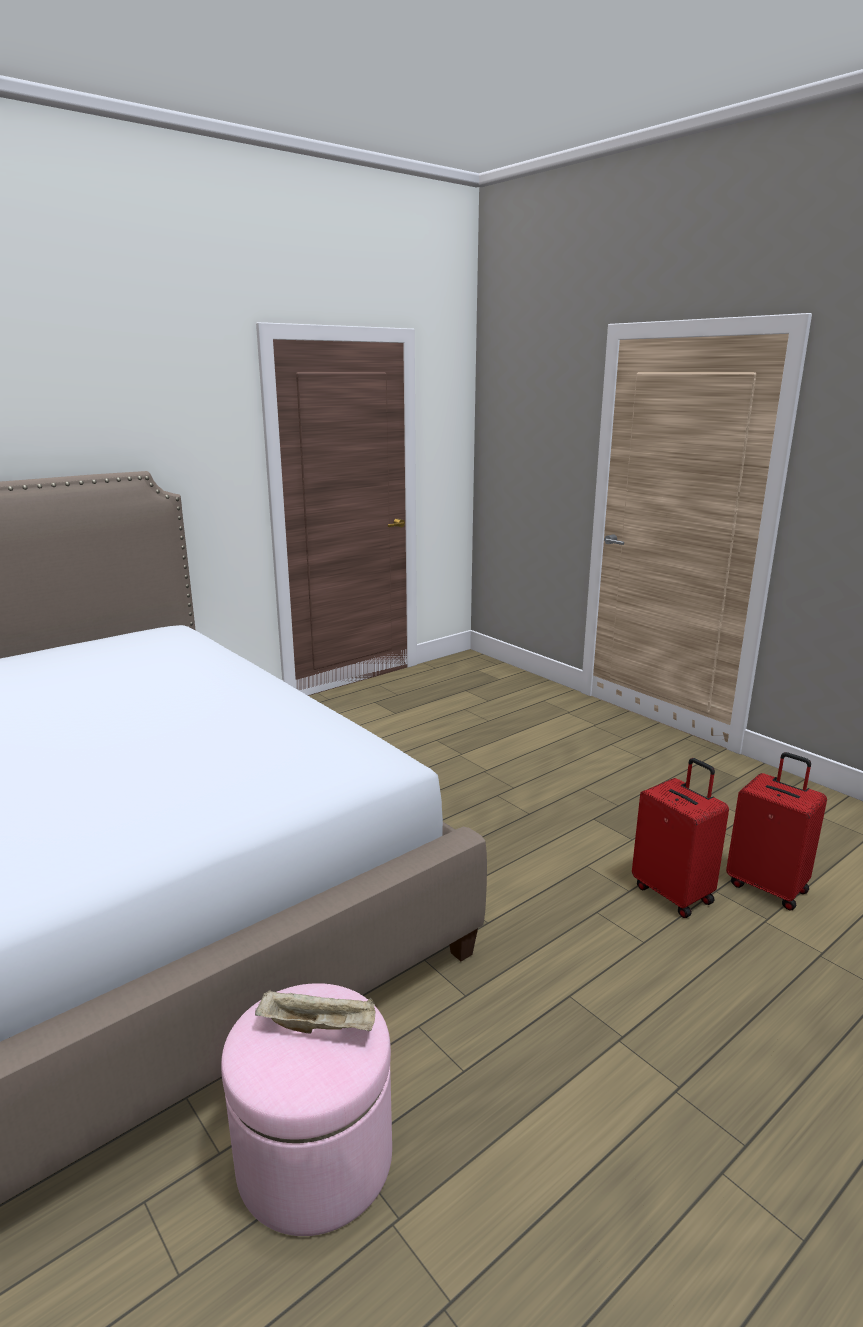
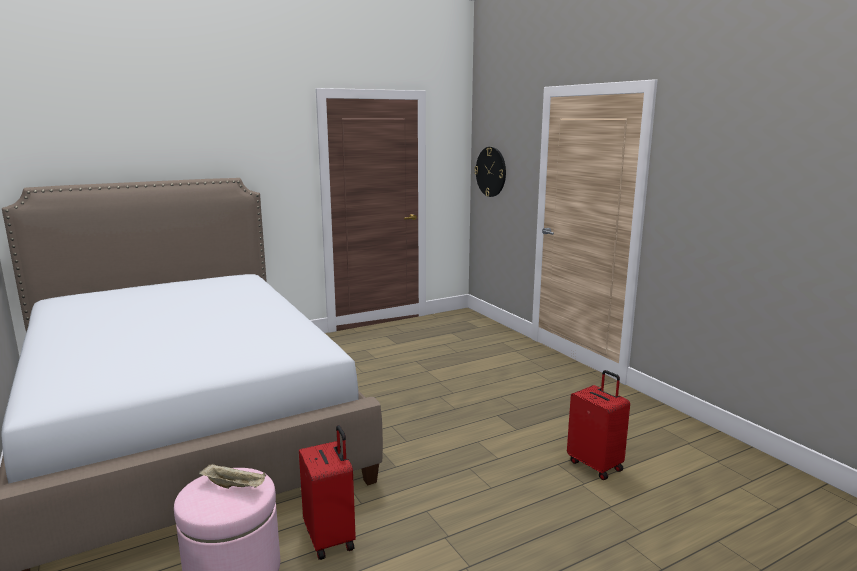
camera: 10 degrees right, 5 degrees down
red suitcase [632,758,729,918] -> red suitcase moved to [299,425,356,560]
none -> wall clock [475,147,506,197]

